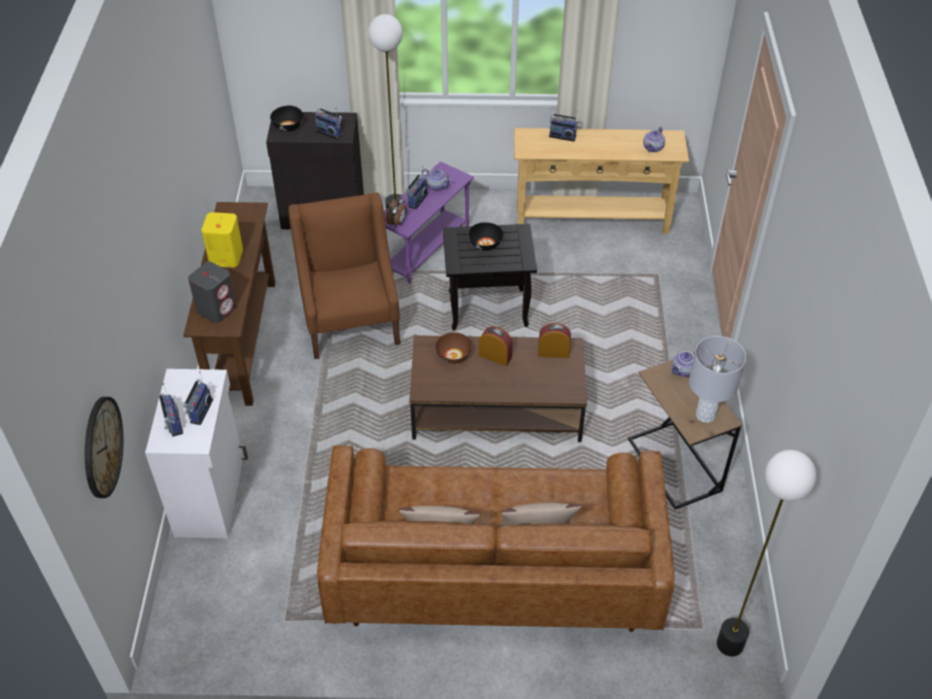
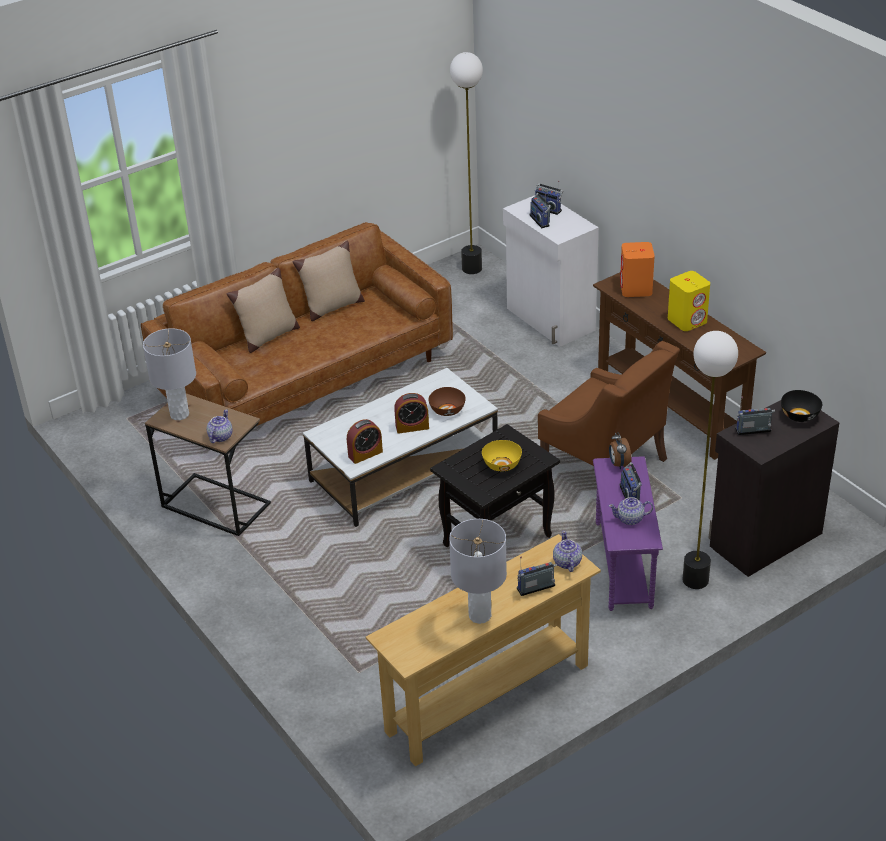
camera: 145 degrees right, 10 degrees down
wall clock [85,397,123,498] -> none
grey speaker [188,262,237,323] -> orange speaker [620,242,655,297]
brown coffee table [409,335,587,442] -> white coffee table [303,368,498,527]
black bowl [469,222,503,251] -> yellow bowl [482,440,522,472]
teapot [643,127,665,152] -> teapot moved to [553,531,582,572]
floor lamp [717,450,817,657] -> floor lamp moved to [450,52,483,274]
none -> grey table lamp [449,519,507,624]

